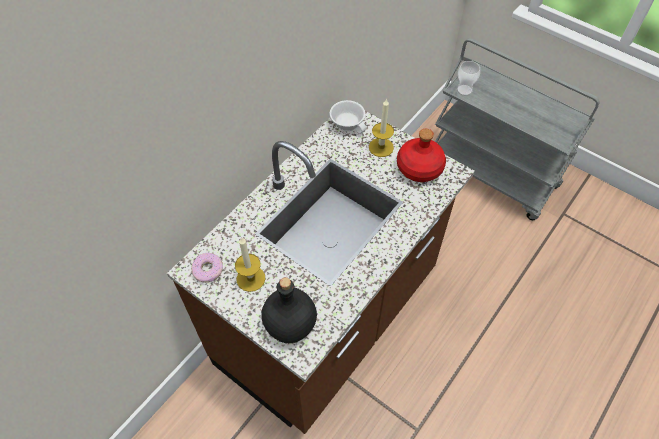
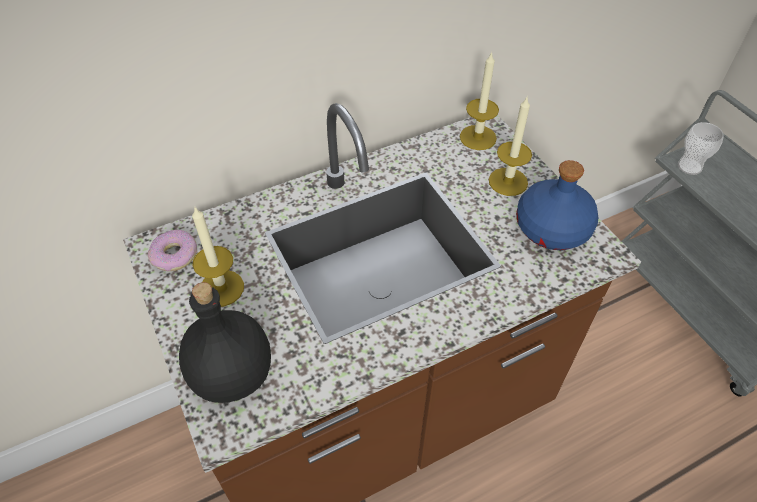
camera: 25 degrees right, 5 degrees down
white cup [330,100,366,134] -> candle [460,52,499,150]
red bottle [397,129,446,182] -> blue bottle [516,160,599,250]

